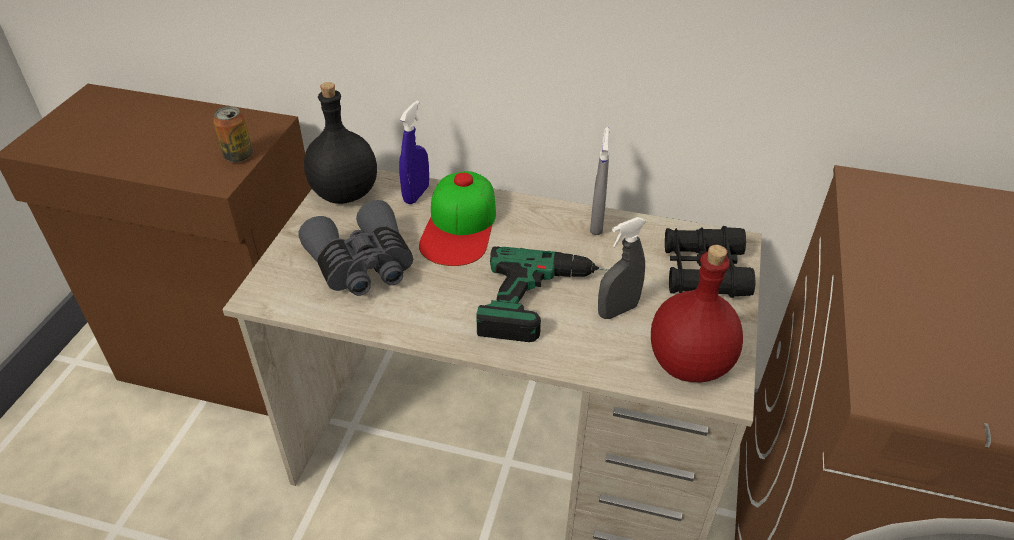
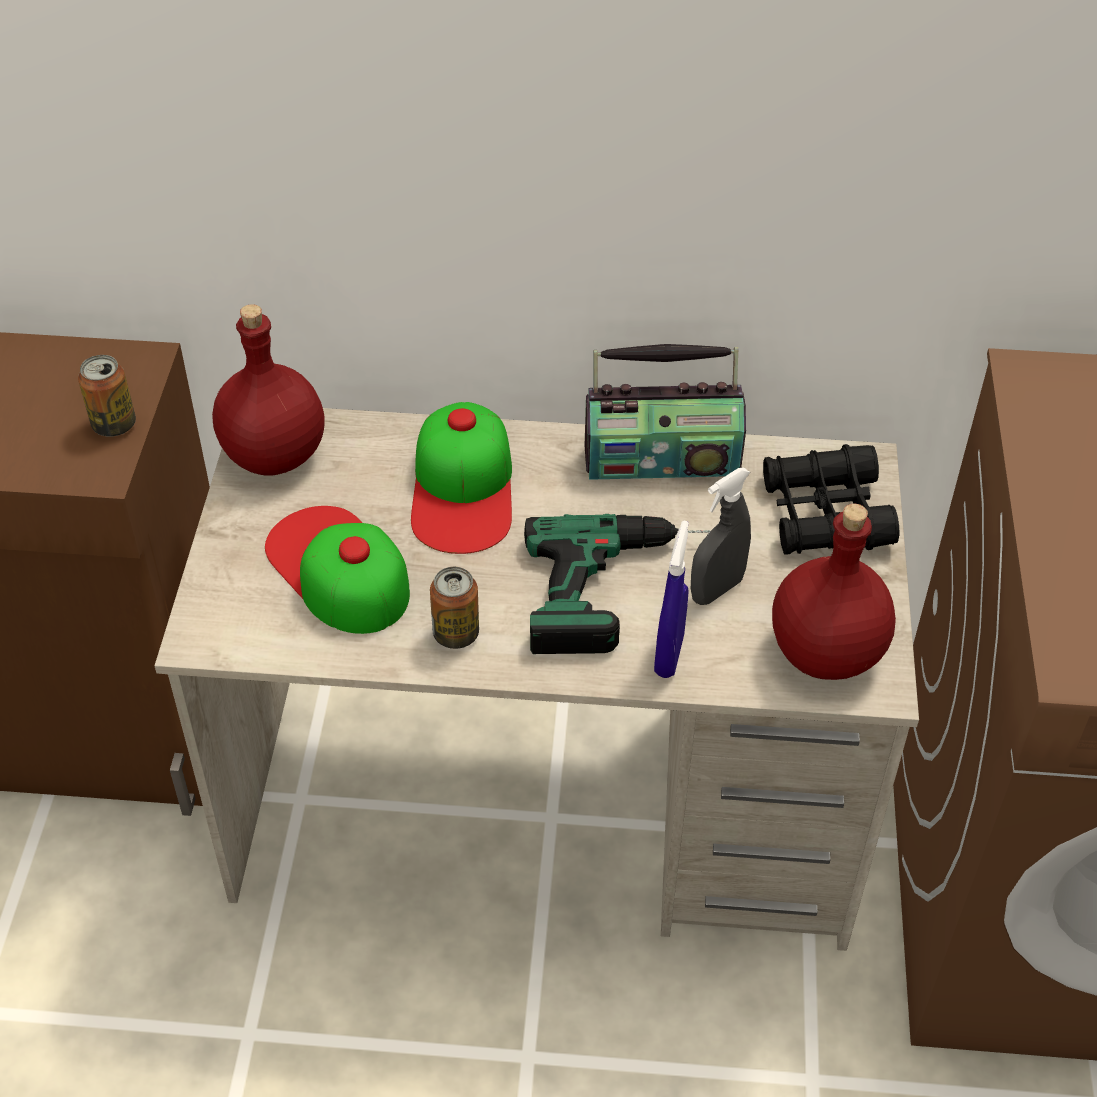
camera: 10 degrees left, 5 degrees up
grey binoculars [298,200,413,296] -> cap [265,506,410,634]
black bottle [304,82,377,204] -> red bottle [212,304,325,476]
blue spray bottle [399,101,429,204] -> blue spray bottle moved to [654,521,689,678]
grey spray bottle [590,127,610,235] -> radio [584,344,746,480]
none -> can [430,566,479,649]

